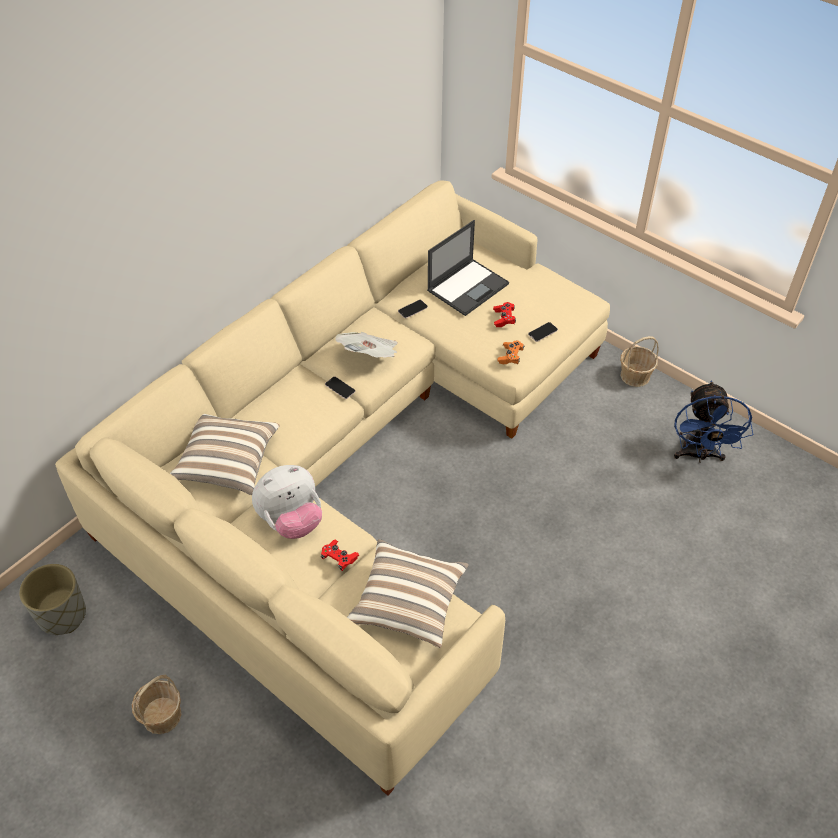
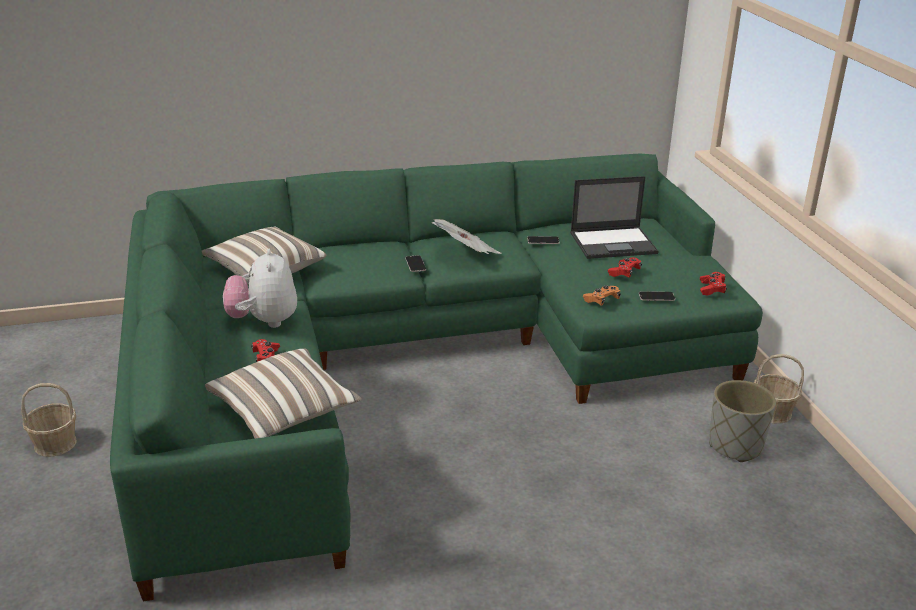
camera: 35 degrees right, 20 degrees down
grey planter [19,564,86,635] -> grey planter moved to [709,380,776,462]
beige sofa [55,180,610,796] -> green sofa [110,154,763,601]
plush toy [252,465,322,539] -> plush toy turned 75 degrees clockwise [223,249,297,328]
blue fan [674,381,753,463] -> none
none -> red game controller [700,272,727,295]

